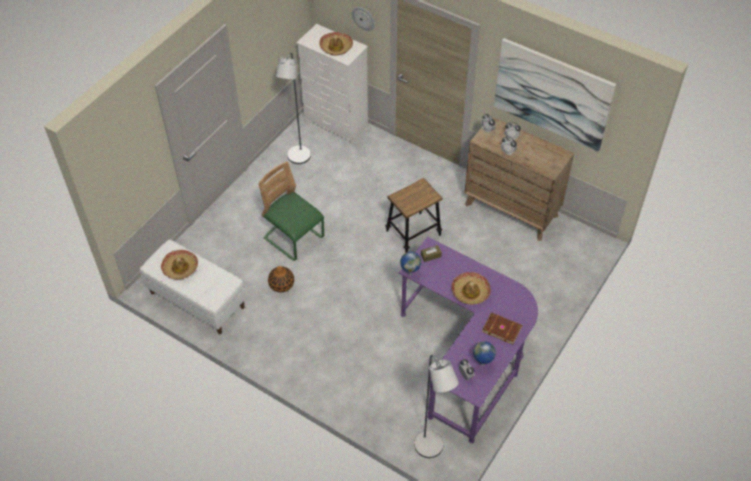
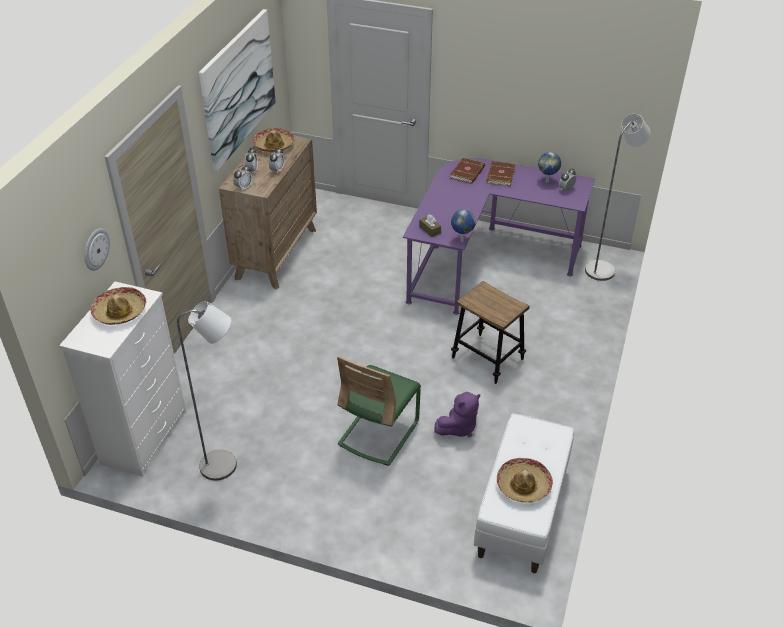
camera: 105 degrees left, 10 degrees down
vase [268,266,294,292] -> purple plush toy [435,392,480,437]
stool [385,178,442,253] -> stool moved to [451,281,529,384]
hat [451,272,491,304] -> hat moved to [253,128,294,152]
none -> brown book [450,158,485,184]

